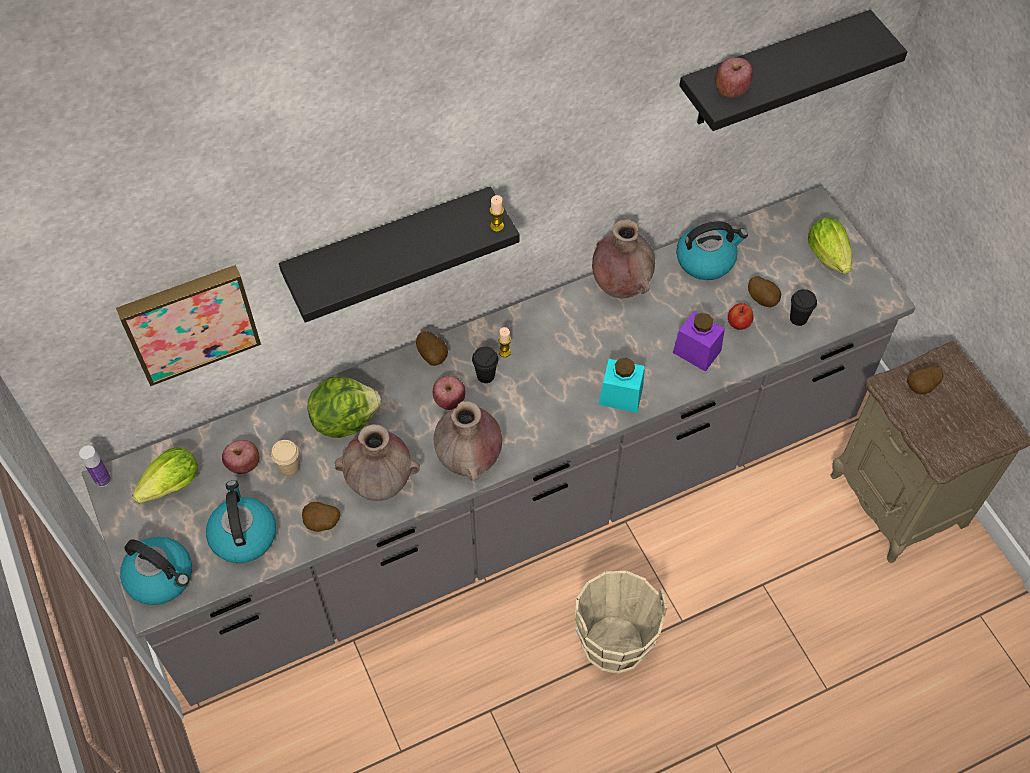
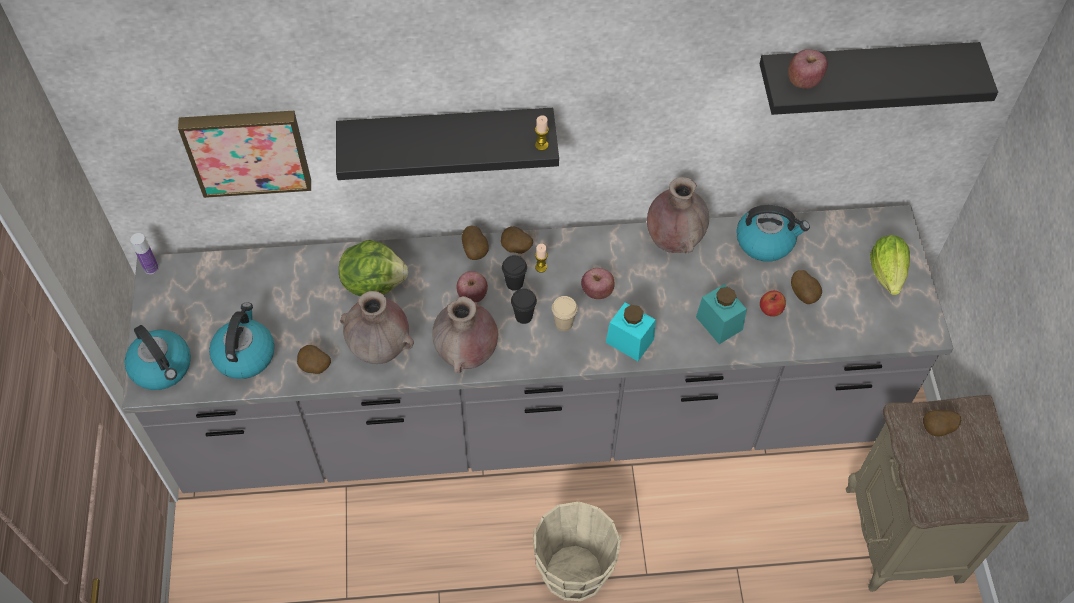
camera: 20 degrees right, 0 degrees up
lettuce [132,447,198,504] -> none
apple [222,440,259,474] -> apple moved to [581,268,614,299]
beige cup [271,440,299,477] -> beige cup moved to [552,296,578,331]
purple jar [673,312,725,372] -> turquoise jar [696,284,747,344]
black cup [790,289,817,326] -> black cup moved to [511,288,537,324]
none -> potato [501,227,533,254]

